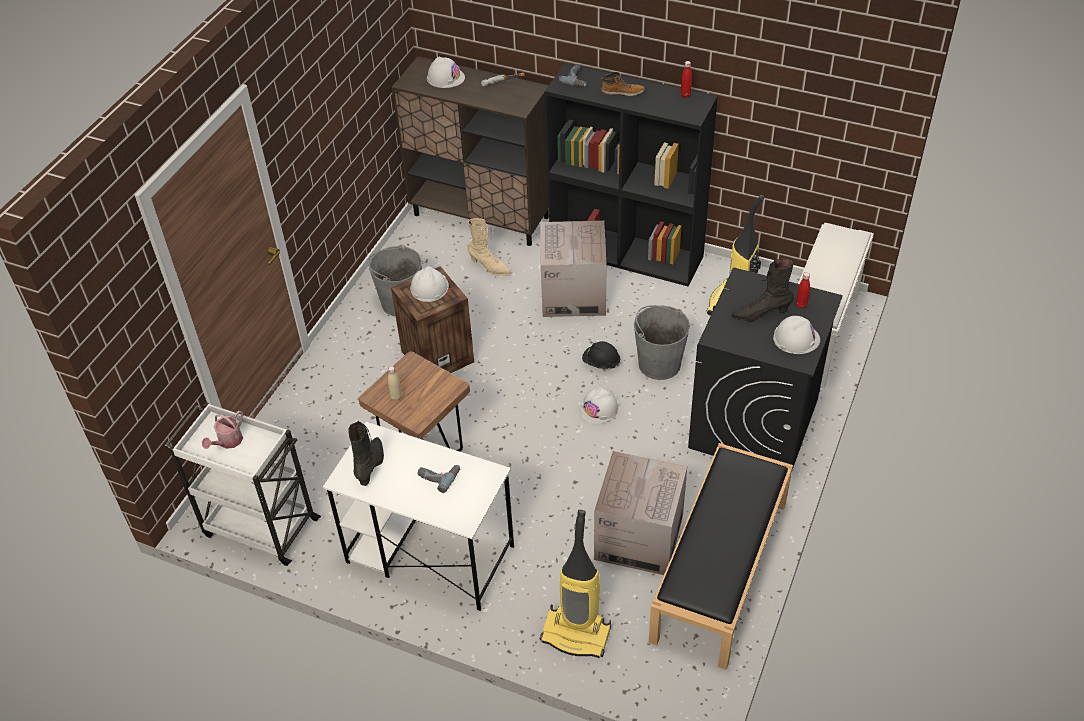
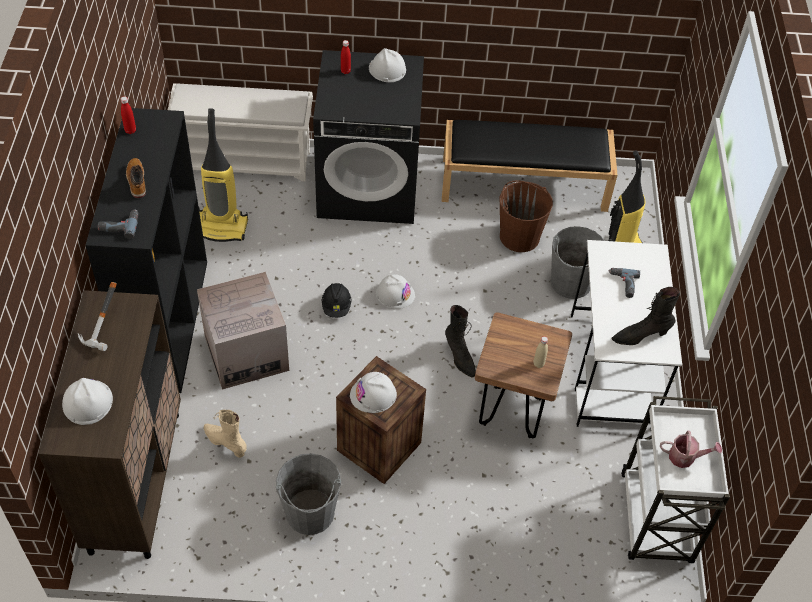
camera: 115 degrees left, 5 degrees up
beige boot [468,218,511,276] -> beige boot turned 60 degrees counterclockwise [204,410,247,458]
cardboard box [594,451,687,575] -> brown bucket [500,180,553,252]
grey bucket [634,305,690,380] -> grey bucket moved to [551,226,604,299]
black boot [731,258,794,321] -> black boot moved to [445,305,476,377]

